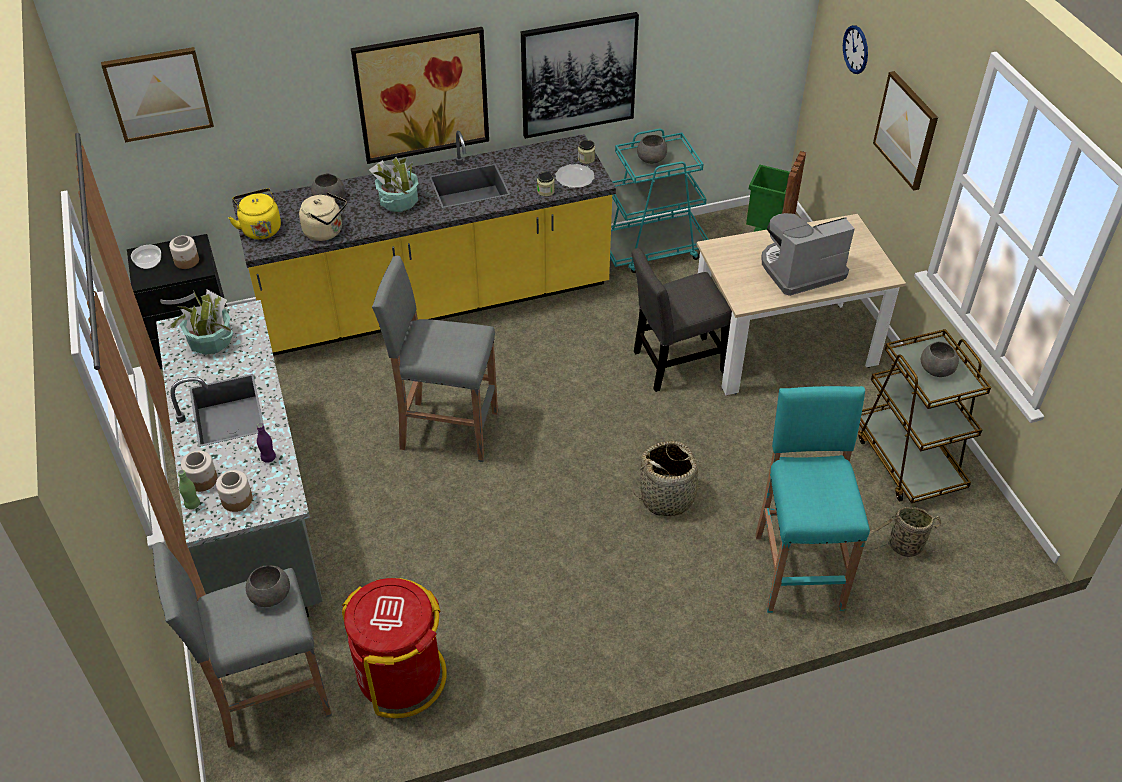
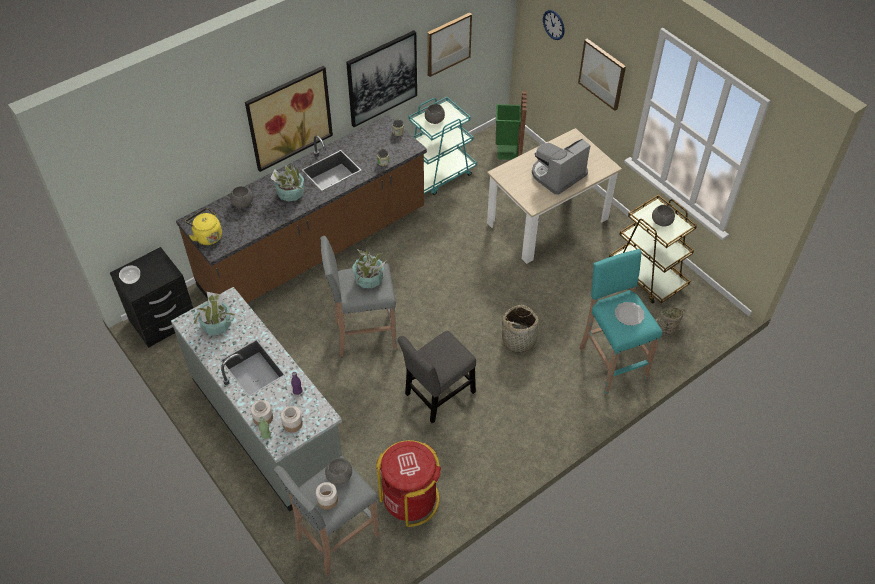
camera: 20 degrees left, 5 degrees up
picture [101,47,214,142] -> picture moved to [427,12,472,77]
jar [169,236,199,269] -> jar moved to [316,482,338,510]
yellow counter [232,131,616,356] -> brown counter [176,114,427,303]
beige kettle [299,192,347,241] -> none
plate [555,164,595,188] -> plate moved to [615,302,644,326]
grey chair [632,248,732,392] -> grey chair moved to [397,331,476,423]
none -> potted plant [352,248,386,288]

